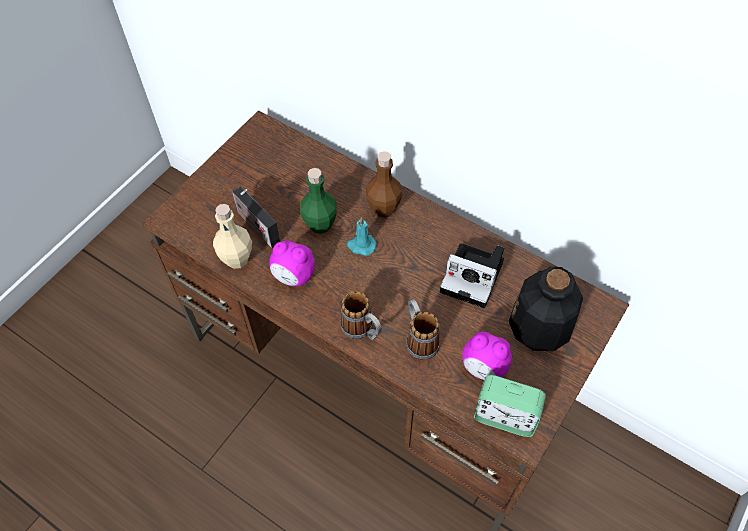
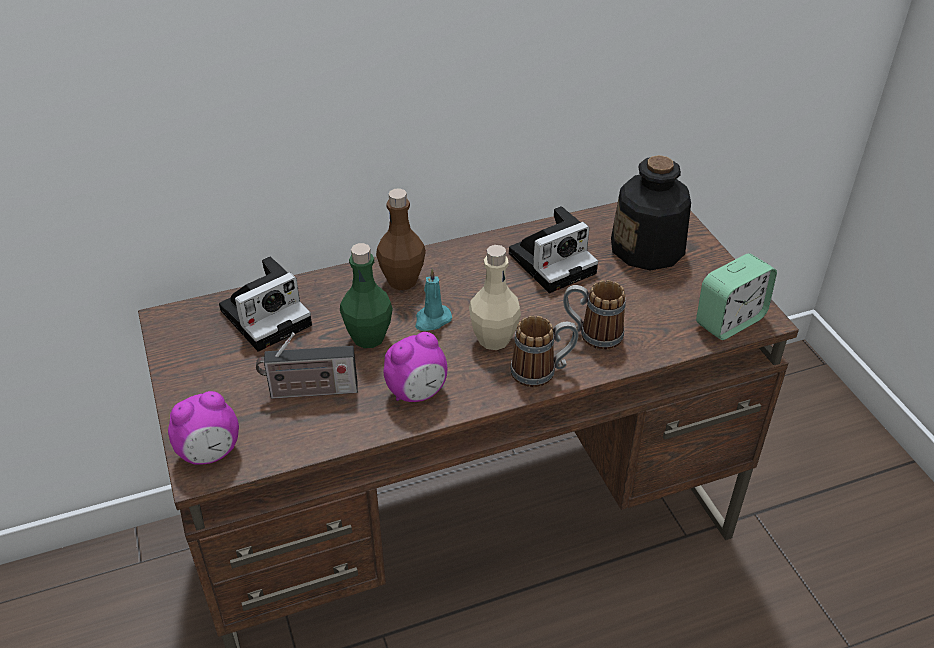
camera: 55 degrees left, 15 degrees down
beige bottle [213,204,252,269] -> beige bottle moved to [469,245,521,350]
alarm clock [462,332,512,380] -> alarm clock moved to [168,391,239,465]
none -> camera [219,256,312,352]

